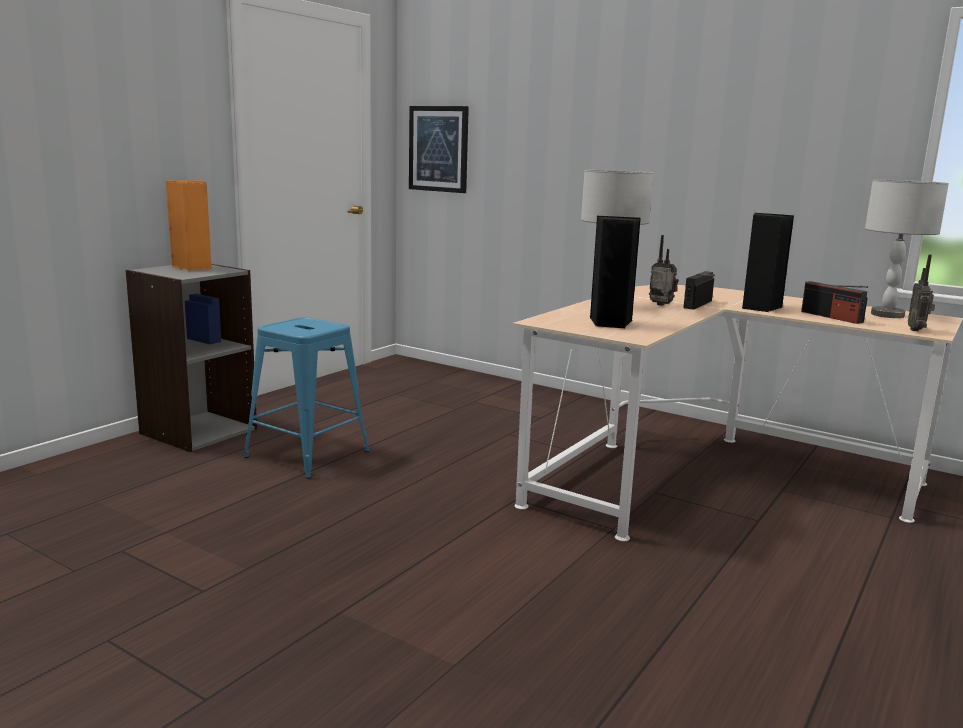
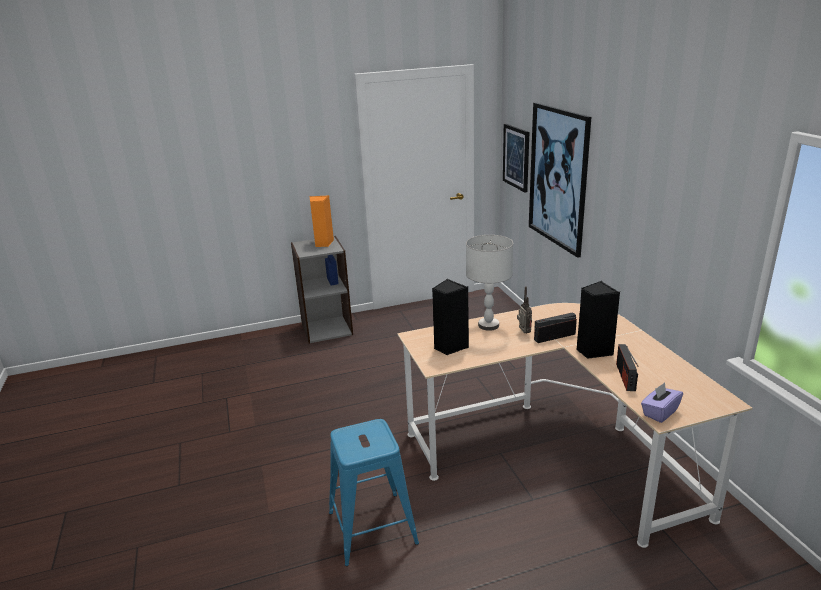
camera: 40 degrees right, 10 degrees up
blue stool [244,317,370,478] -> blue stool moved to [329,419,419,566]
grey table lamp [865,179,949,318] -> none
radio [908,254,935,331] -> purple tissue box [641,382,683,423]
none -> picture [529,103,591,258]

